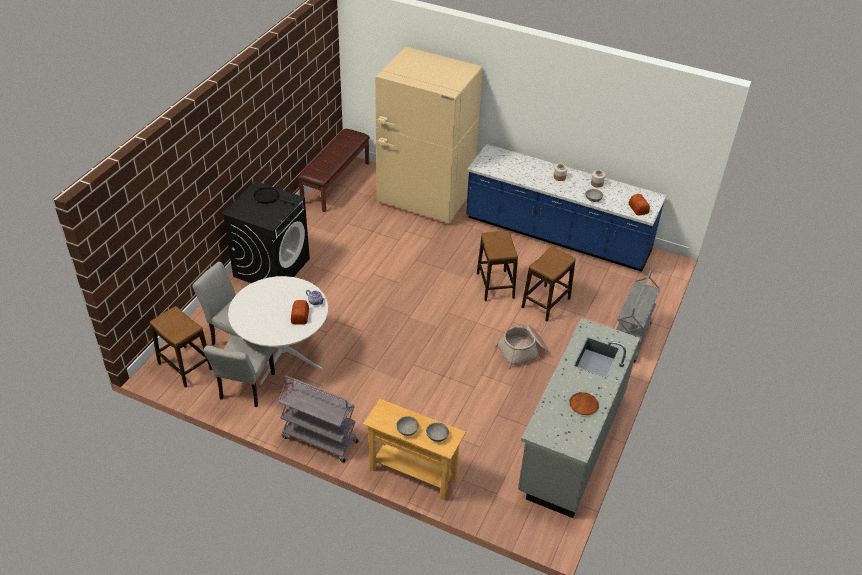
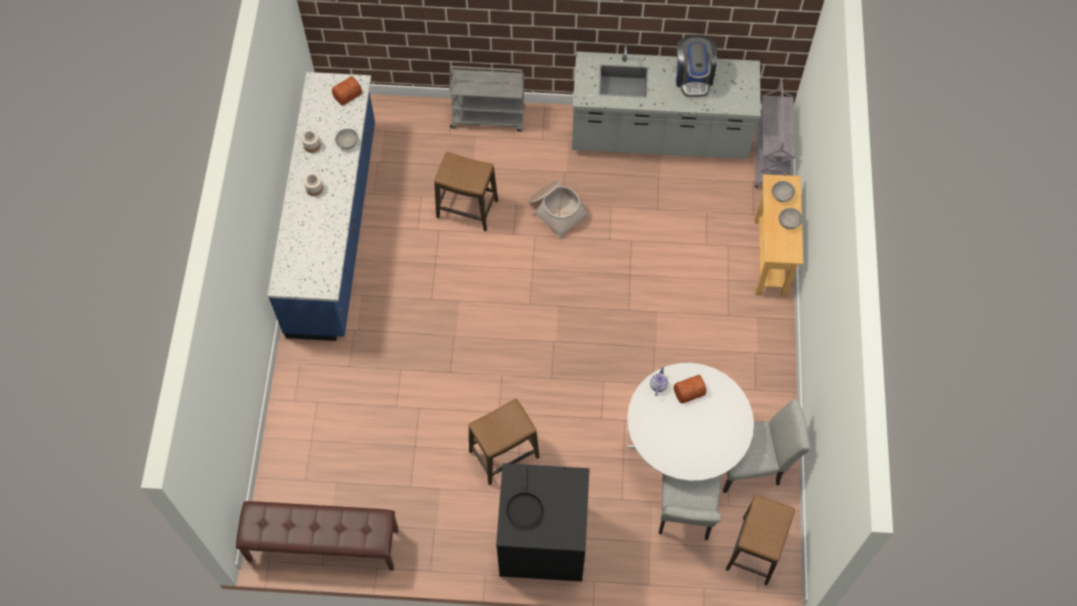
camera: 110 degrees left, 20 degrees up
grey cart [278,376,359,463] -> grey cart moved to [754,82,795,188]
beige fridge [375,47,483,224] -> none
stool [477,231,518,301] -> stool moved to [468,399,540,485]
brown plate [569,392,599,415] -> coffee machine [676,35,717,97]

